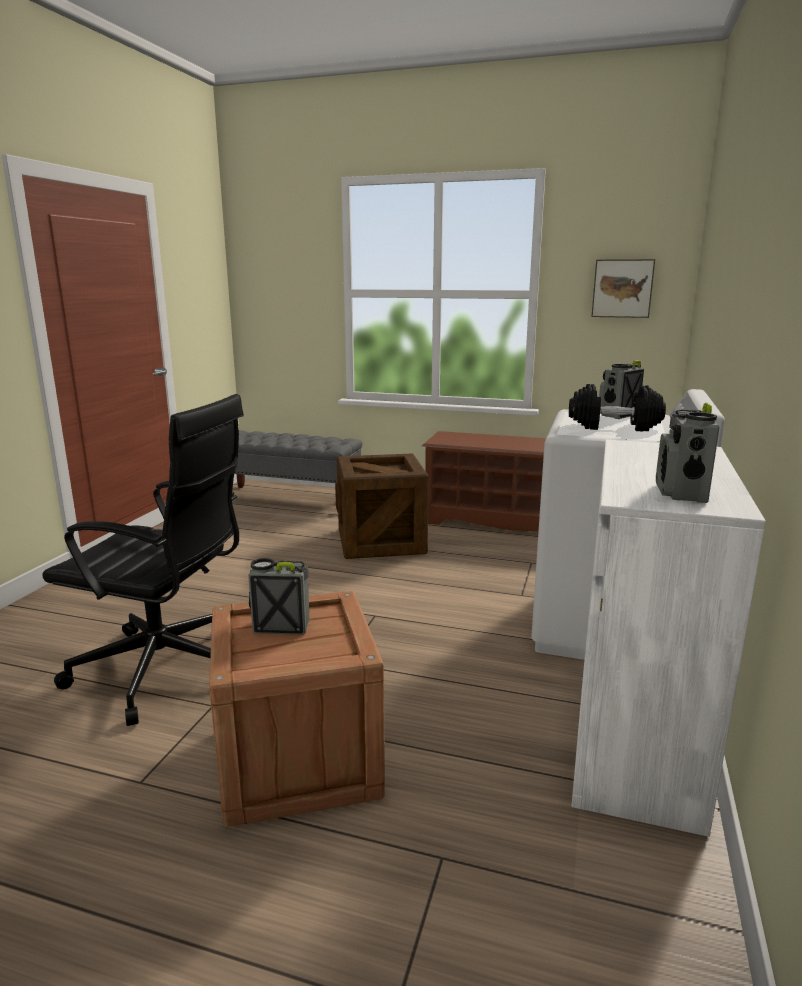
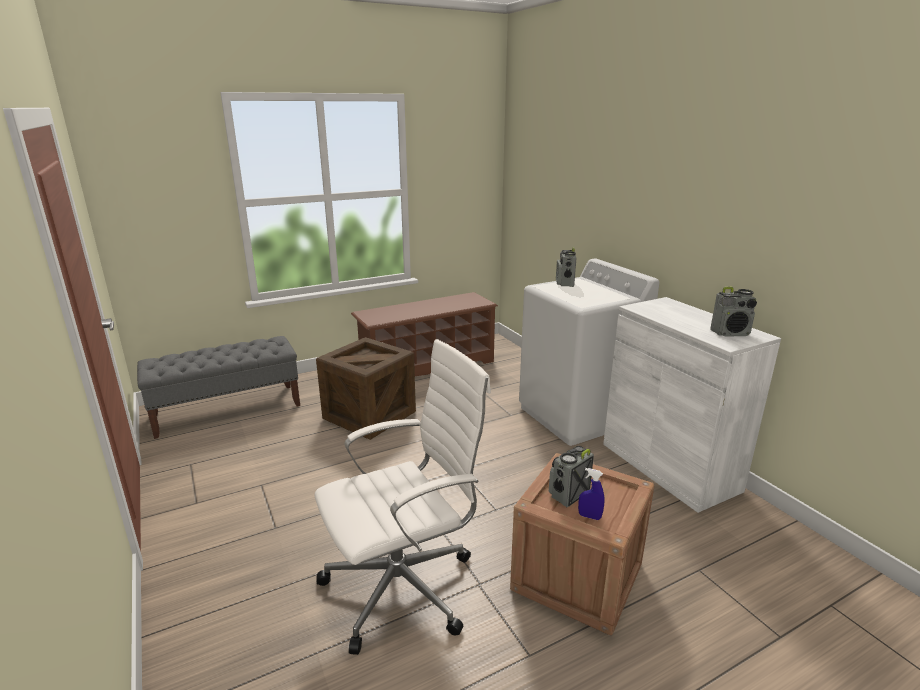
camera: 45 degrees left, 5 degrees up
black office chair [42,394,244,726] -> white office chair [315,339,491,655]
black dumbbell [569,384,666,431] -> none
picture [591,259,655,318] -> none
radio [656,403,720,503] -> radio turned 60 degrees counterclockwise [710,287,757,337]
none -> blue spray bottle [578,468,605,520]

